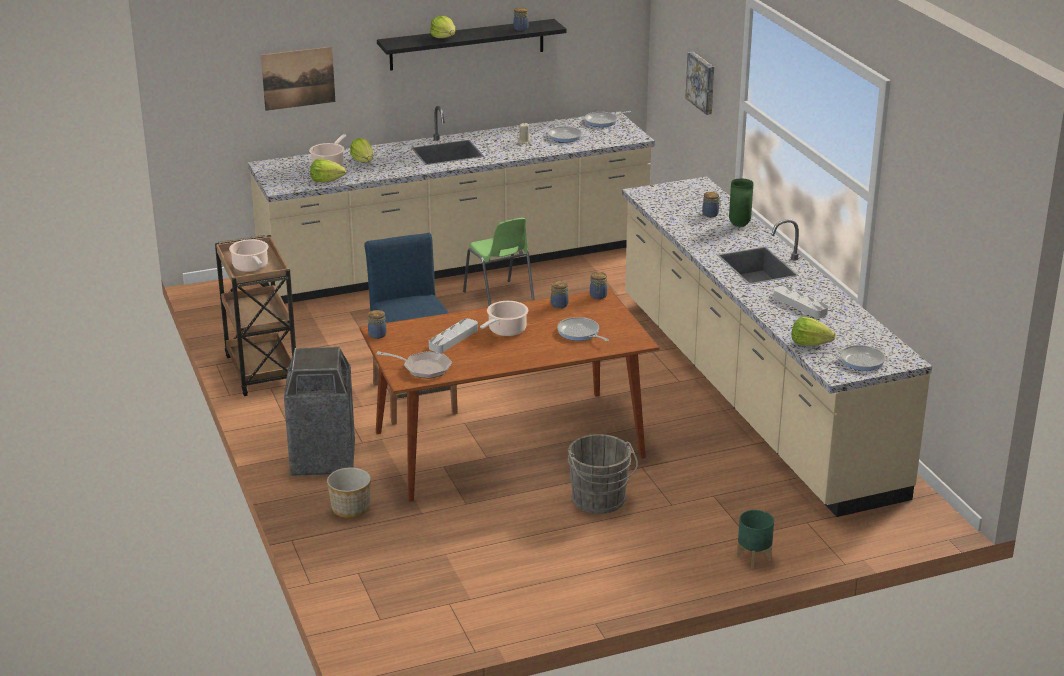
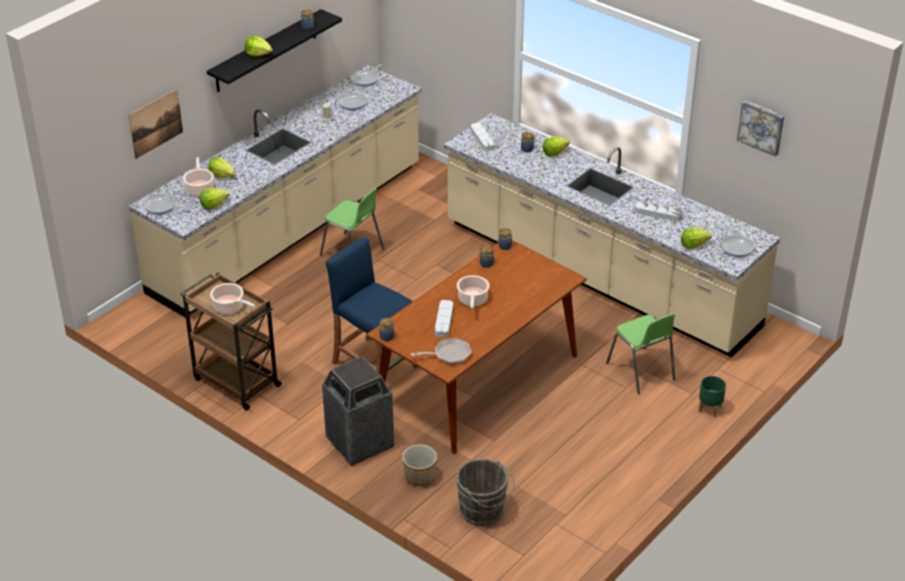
camera: 30 degrees left, 10 degrees up
frying pan [557,317,609,341] -> frying pan moved to [144,194,189,215]
grey bucket [567,434,638,514] -> grey bucket moved to [455,459,515,526]
picture [685,52,714,115] -> picture moved to [737,100,784,157]
green vase [729,178,753,227] -> lettuce [543,137,570,157]
none -> grey tray [471,123,495,151]
none -> green chair [606,313,675,394]

